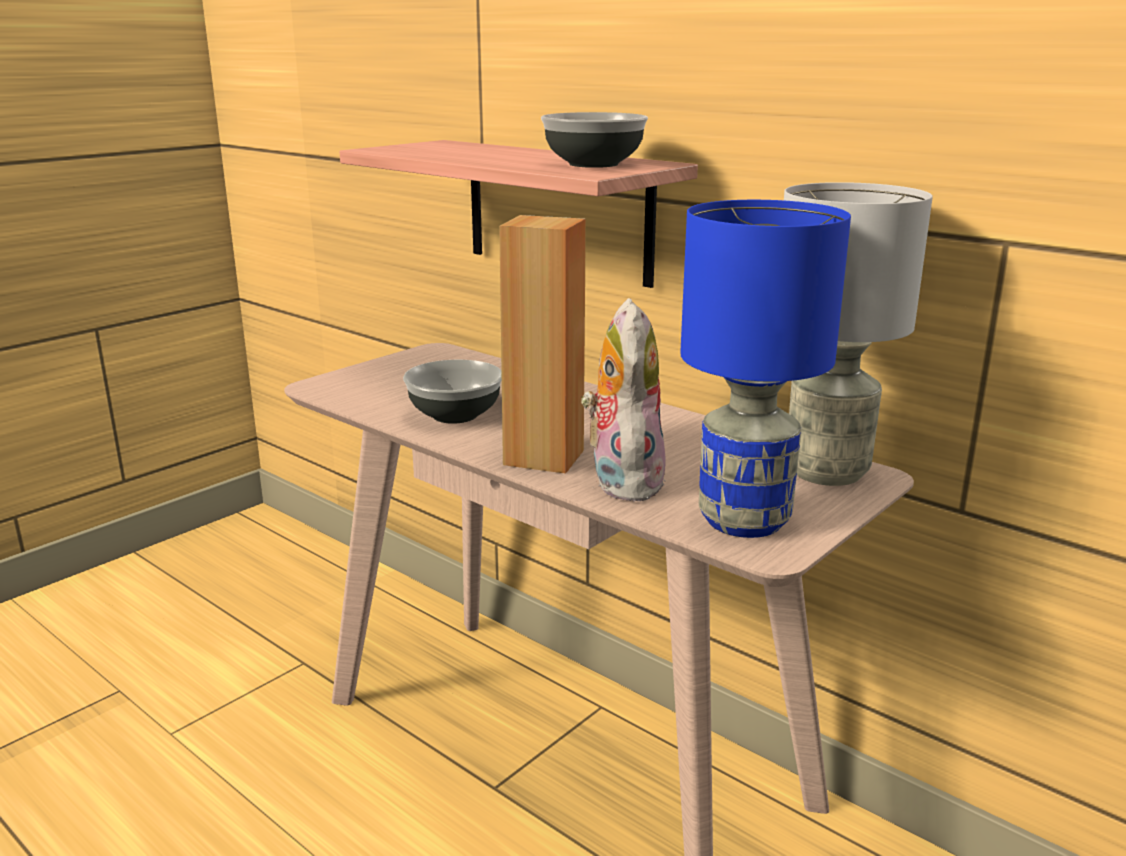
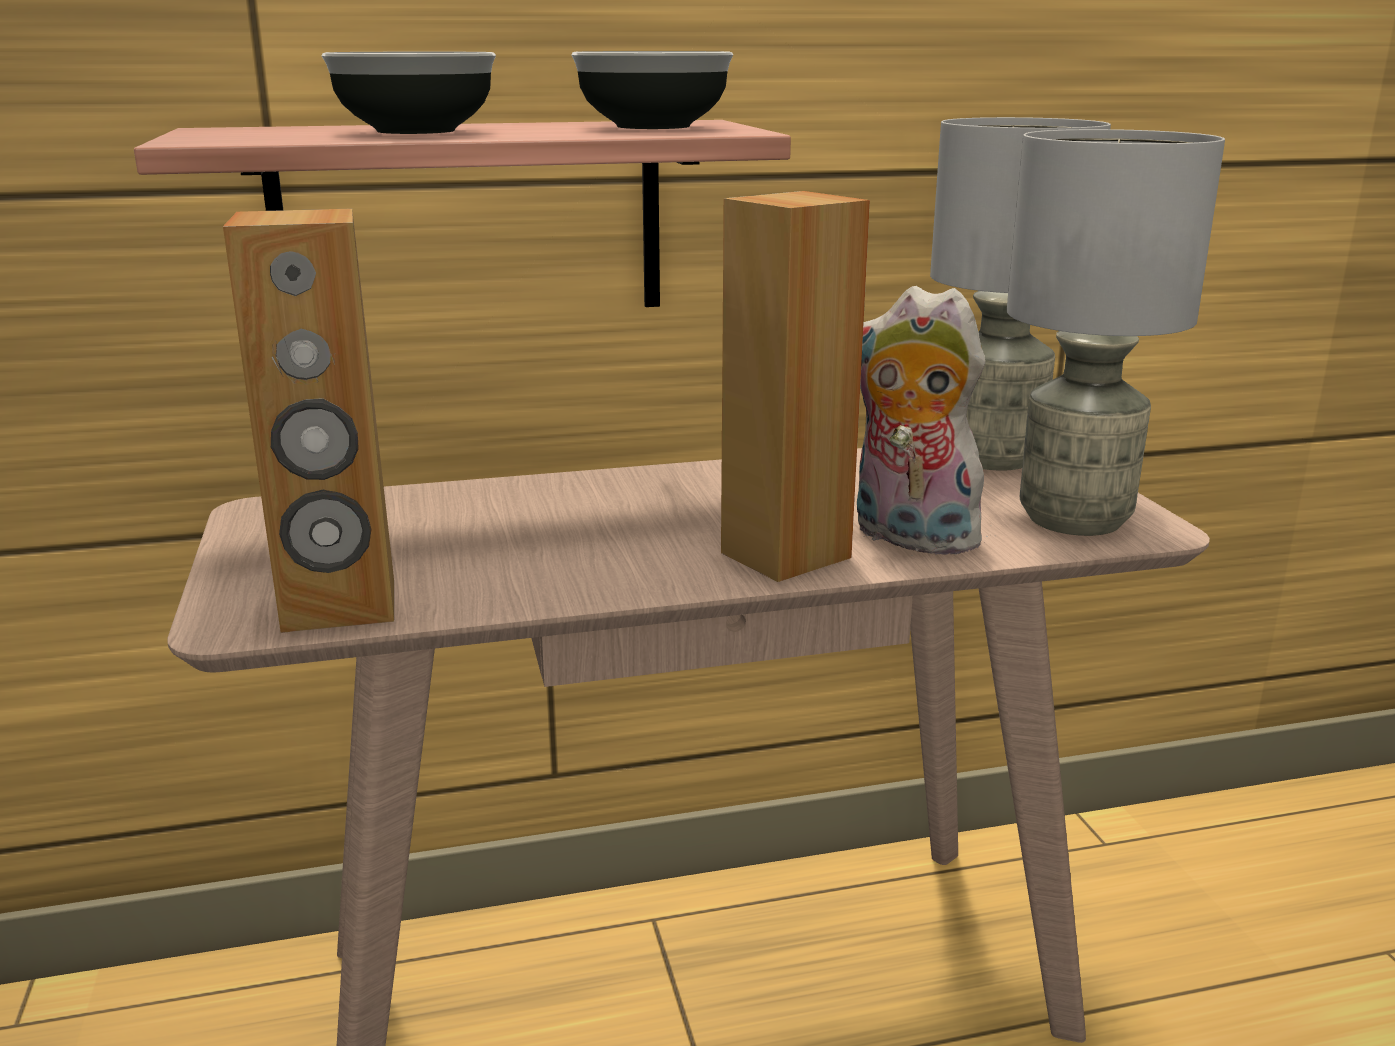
camera: 55 degrees left, 0 degrees up
bowl [403,360,502,424] -> bowl moved to [322,52,496,134]
blue table lamp [680,200,851,538] -> grey table lamp [1007,129,1225,536]
none -> brown speaker [223,208,394,633]

